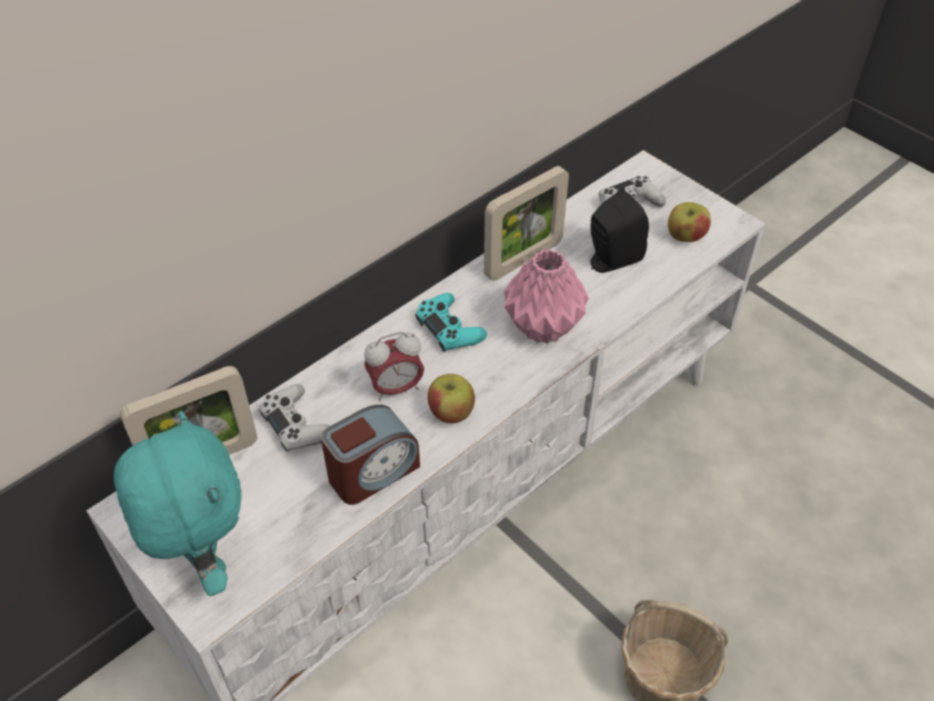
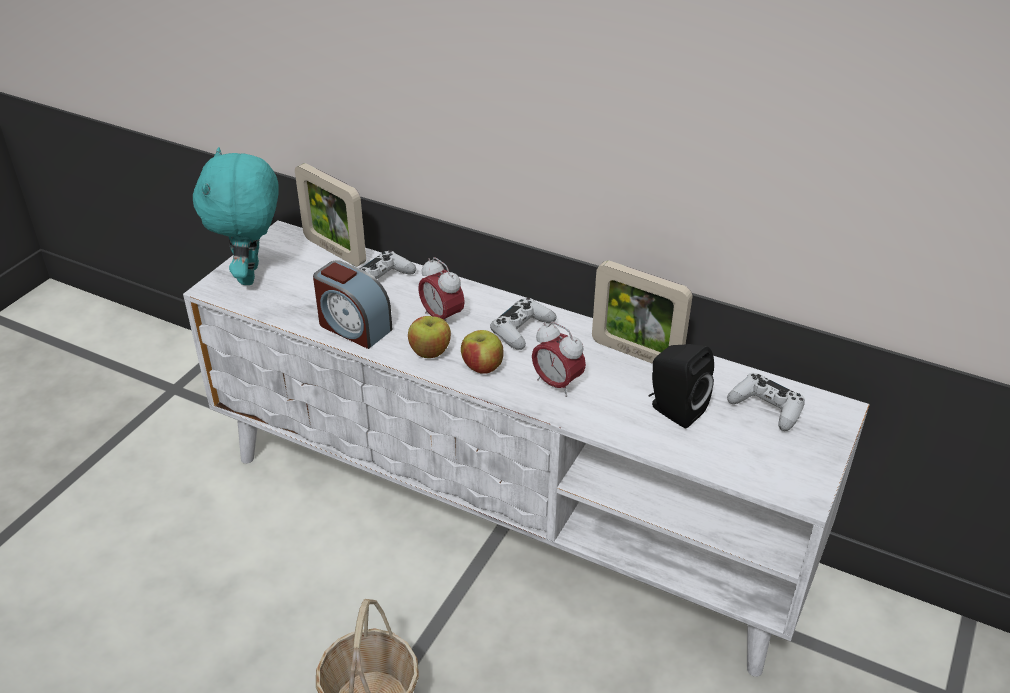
camera: 70 degrees right, 10 degrees down
turquoise plush toy [114,411,242,596] -> turquoise plush toy turned 135 degrees clockwise [193,147,279,285]
turquoise game controller [415,293,487,352] -> white game controller [490,298,557,350]
pink vase [504,249,589,344] -> alarm clock [532,322,586,397]
apple [668,202,711,242] -> apple moved to [461,330,504,374]

